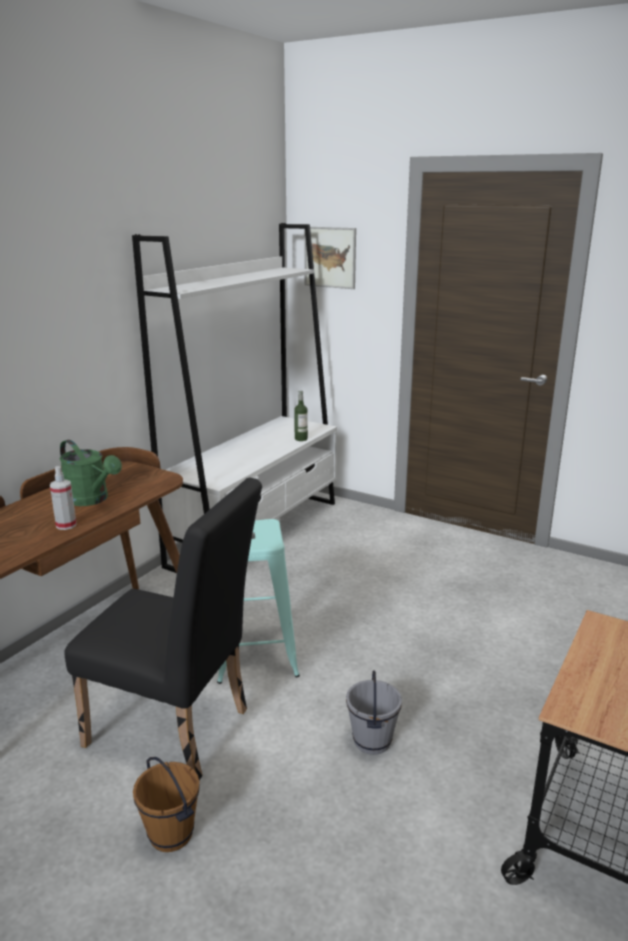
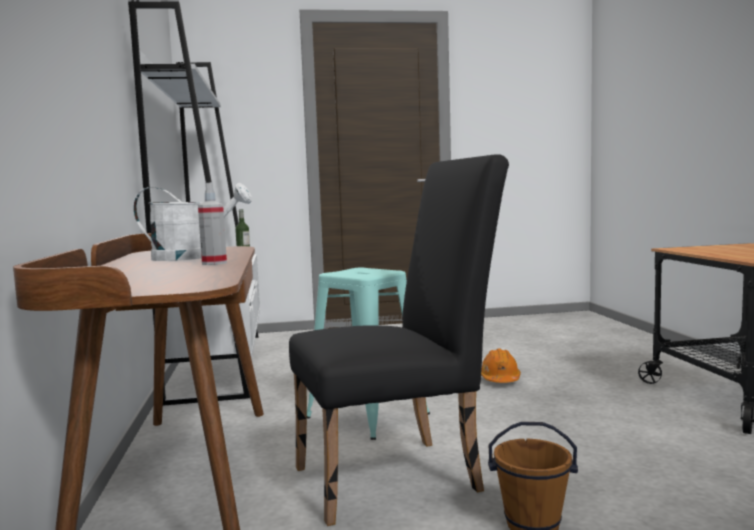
camera: 40 degrees left, 15 degrees down
green watering can [59,440,122,506] -> white watering can [133,183,252,261]
picture [304,227,356,289] -> none
grey bucket [346,671,402,755] -> none
none -> orange hard hat [481,348,521,383]

